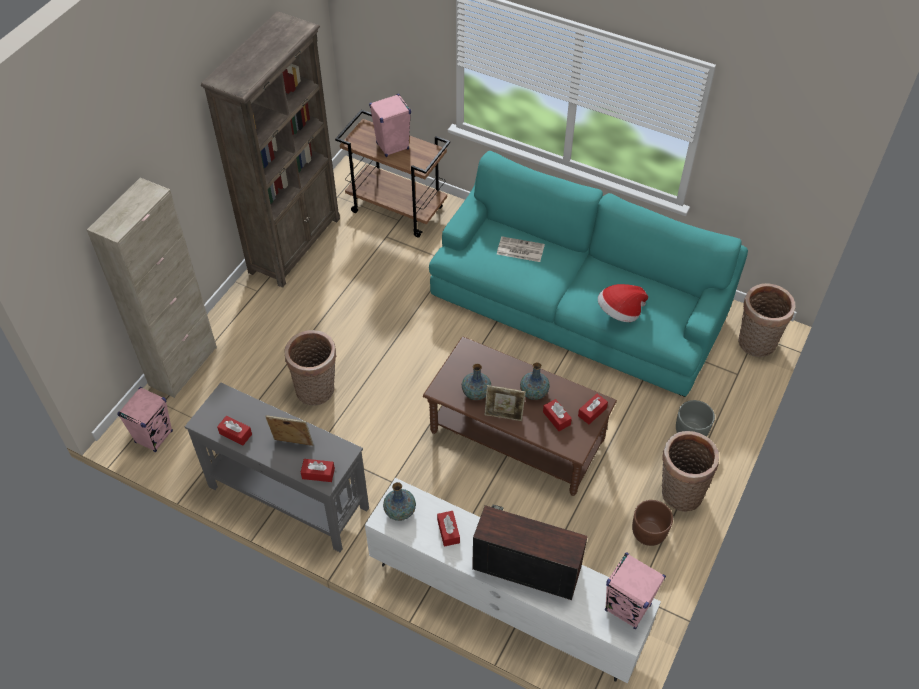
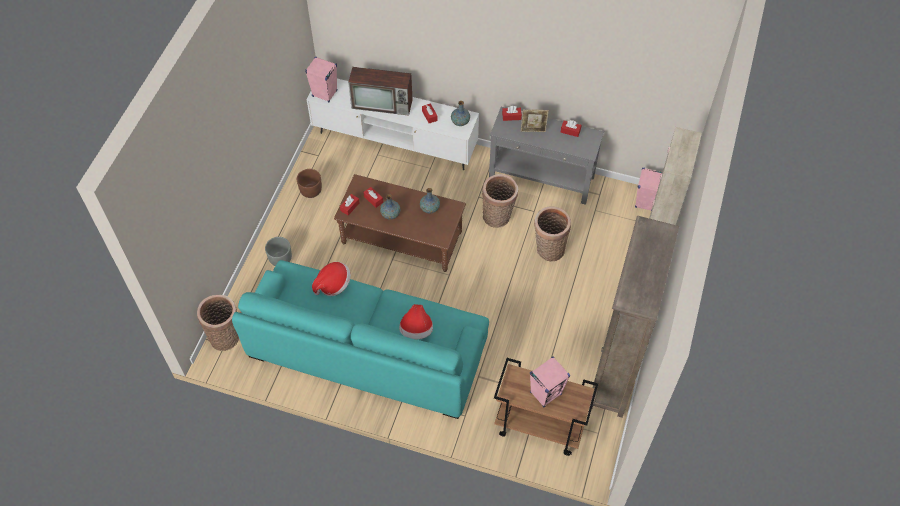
camera: 170 degrees right, 5 degrees up
picture frame [485,385,526,421] -> none
newspaper [497,236,545,262] -> hat [399,304,433,339]
basket [662,431,719,512] -> basket moved to [482,174,518,228]

